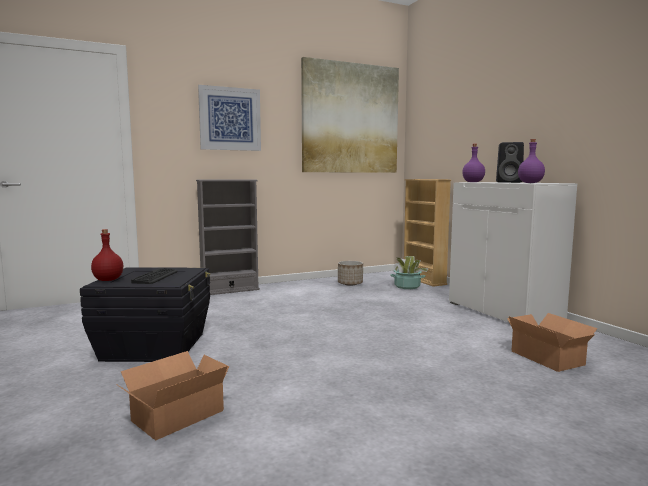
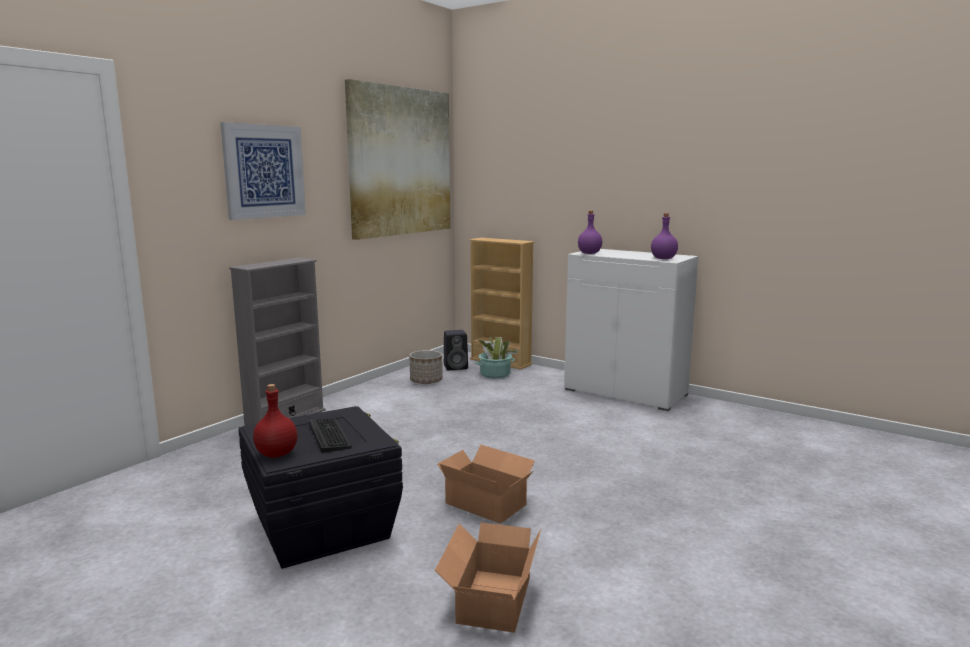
camera: 30 degrees left, 5 degrees up
black speaker [496,142,524,183] -> black speaker moved to [444,330,468,370]
cardboard box [507,313,598,372] -> cardboard box moved to [437,445,535,524]

